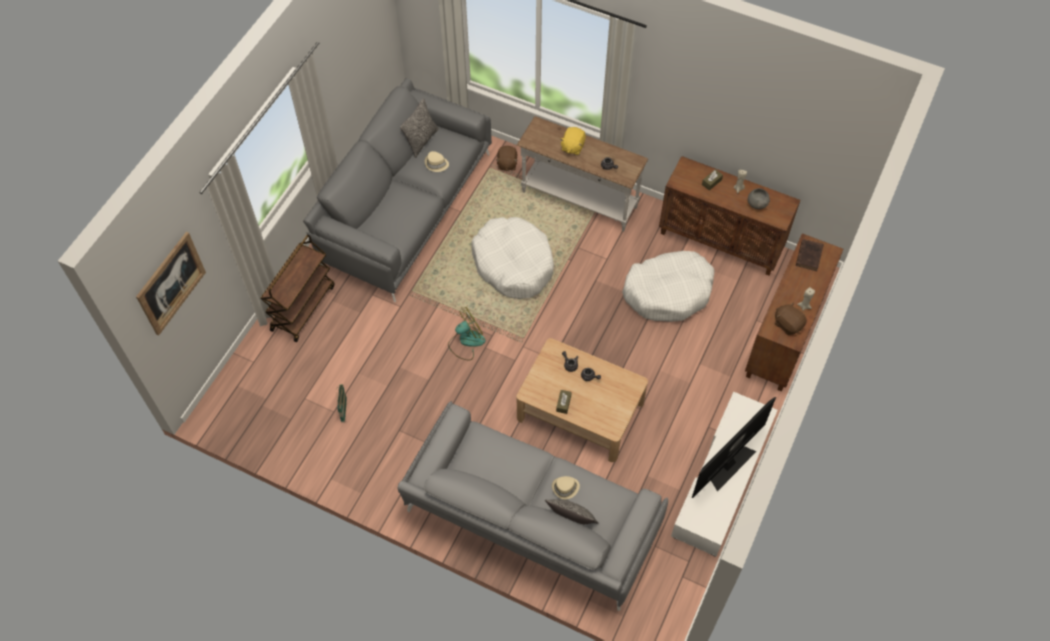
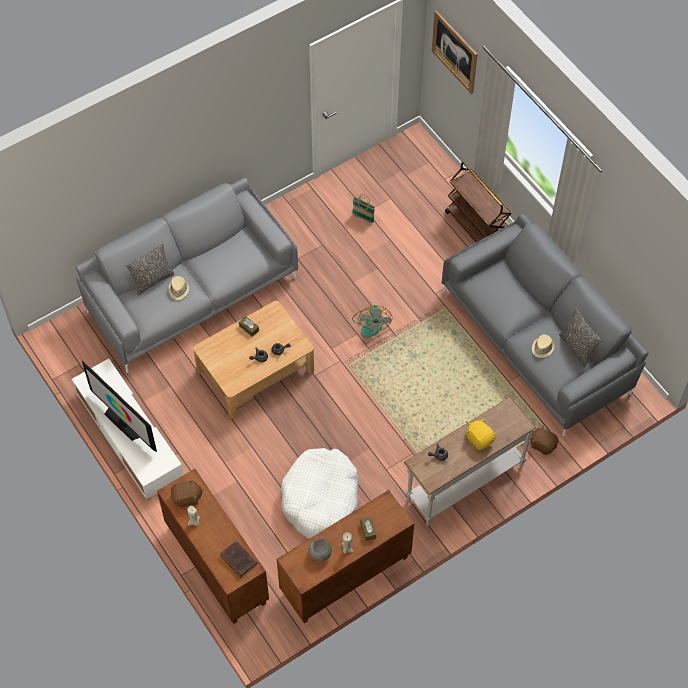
camera: 120 degrees right, 0 degrees up
white dog bed [472,217,554,299] -> none
television [692,397,776,498] -> television turned 150 degrees clockwise [82,361,157,452]

